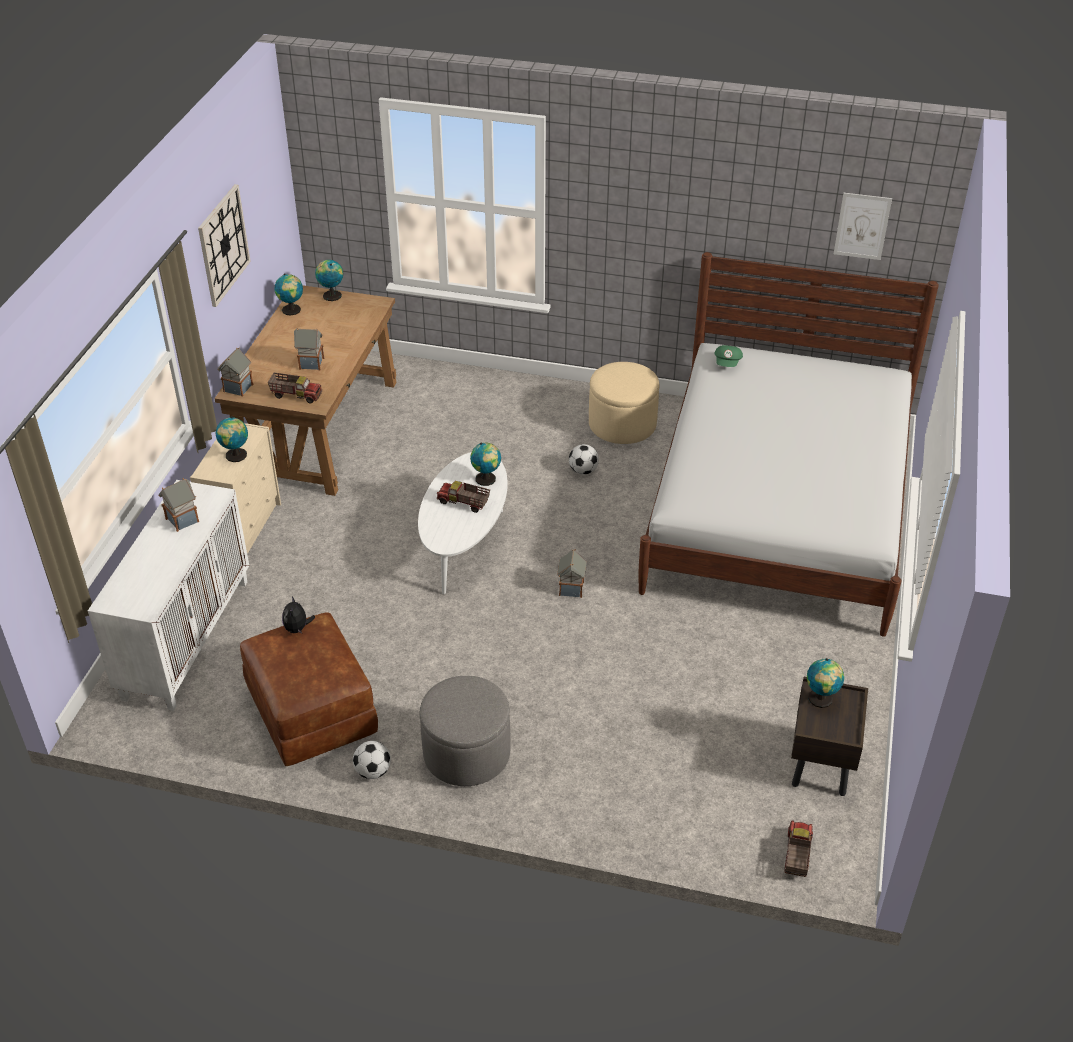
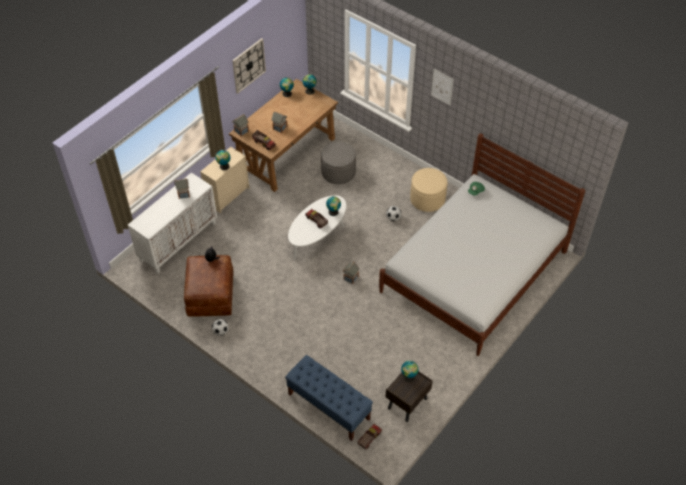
camera: 25 degrees right, 10 degrees up
grey ottoman [420,676,511,786] -> grey ottoman moved to [321,141,356,184]
picture [834,193,892,260] -> picture moved to [431,69,454,105]
none -> blue bench [285,355,373,441]

